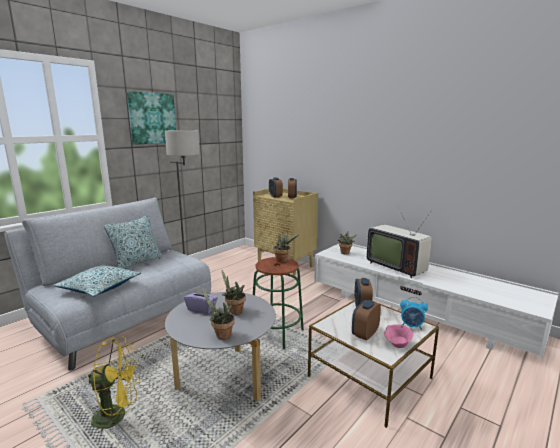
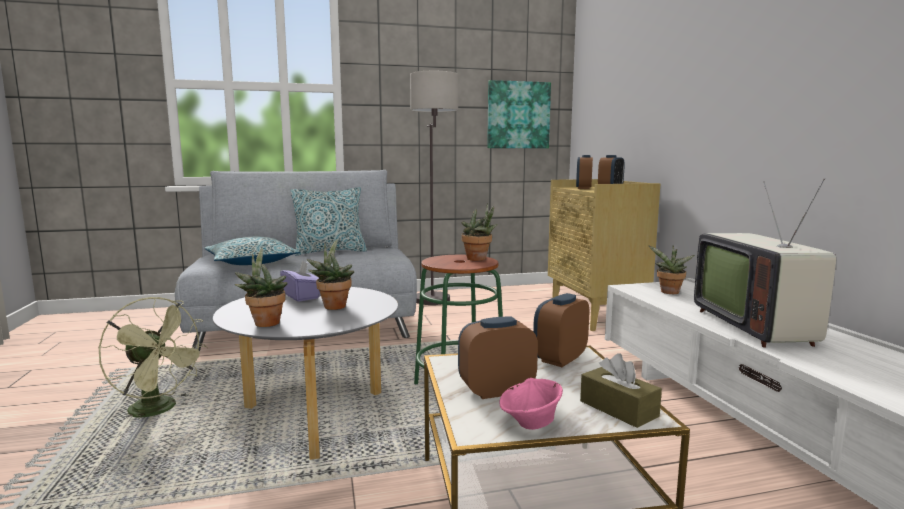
camera: 35 degrees right, 5 degrees down
yellow fan [88,337,140,432] -> green fan [99,297,208,417]
picture [127,91,176,145] -> picture moved to [487,80,551,148]
alarm clock [400,297,428,330] -> brown tissue box [580,353,662,428]

